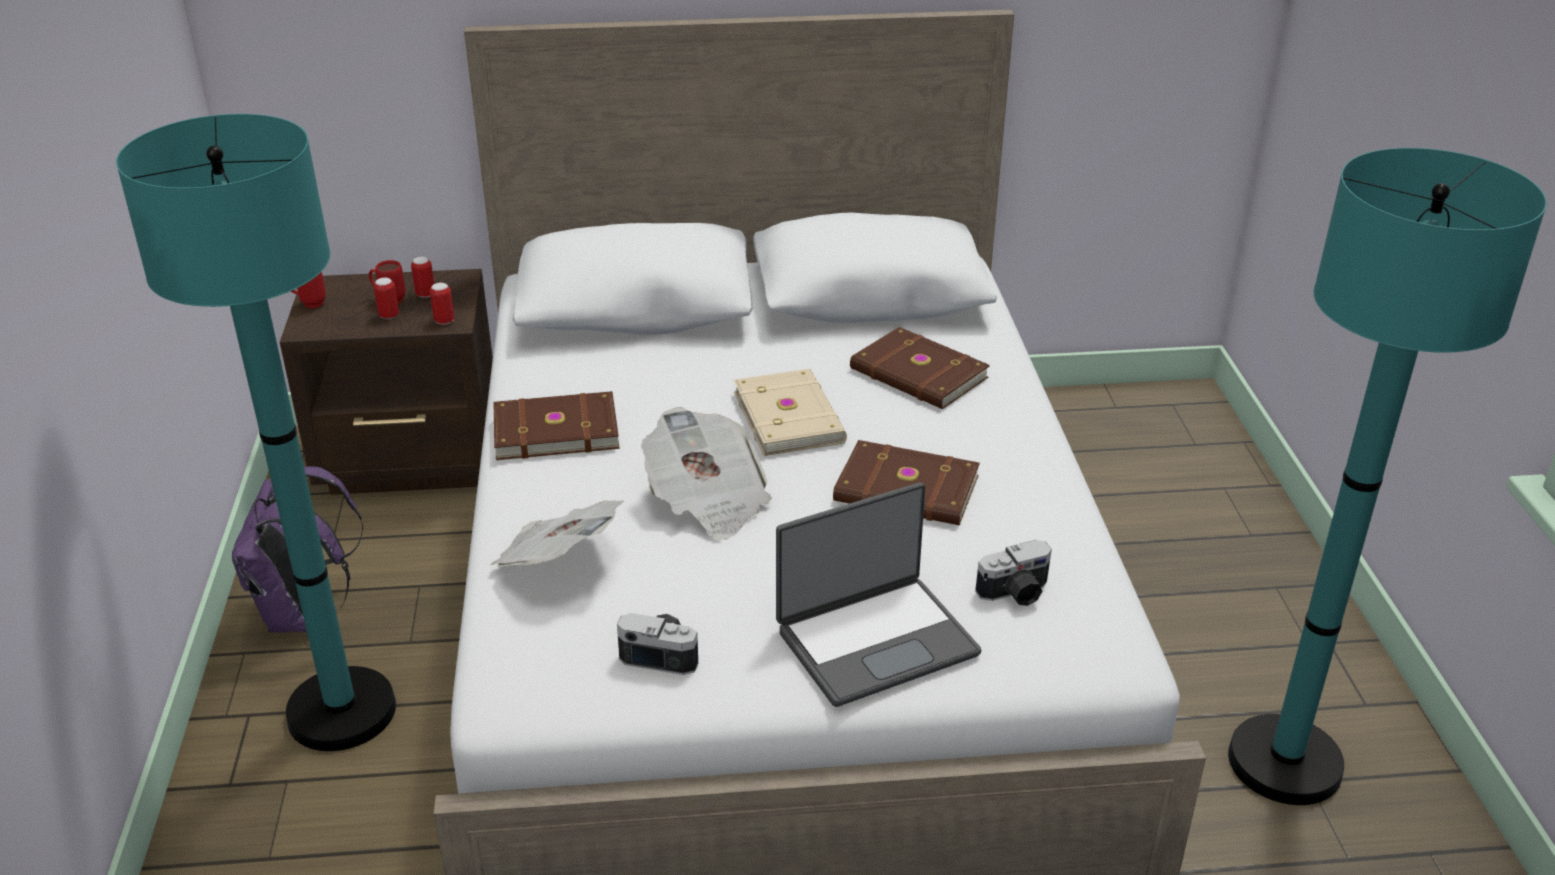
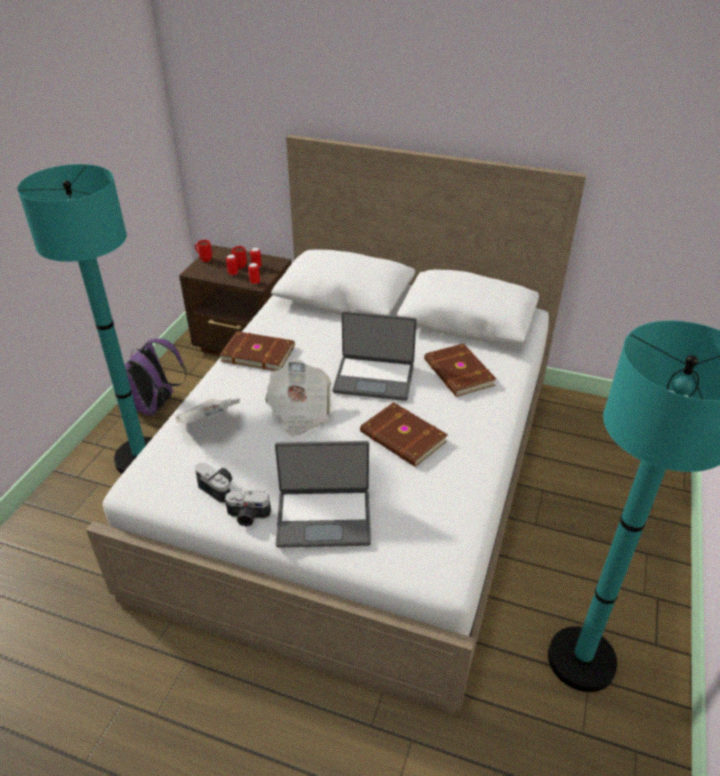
camera: 25 degrees right, 5 degrees up
beige book [734,369,847,456] -> laptop [332,311,417,401]
camera [975,540,1052,606] -> camera moved to [225,490,271,526]

